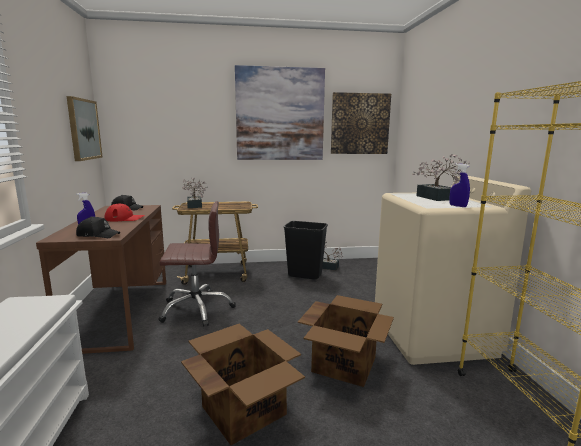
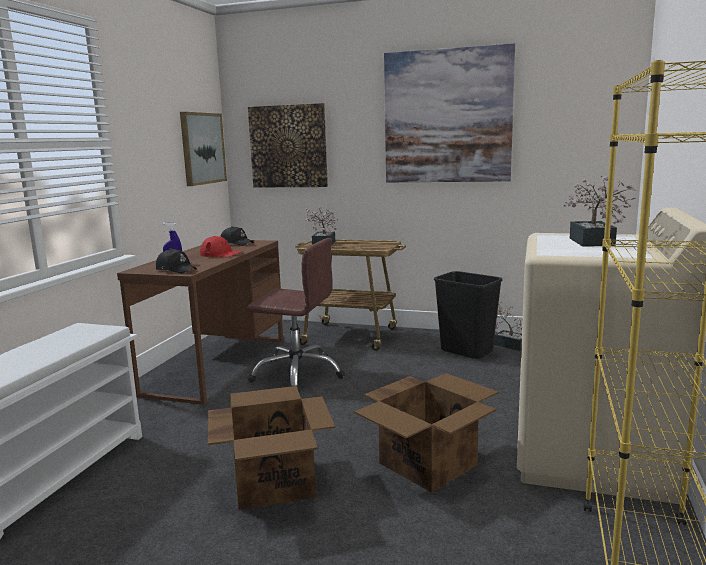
camera: 25 degrees right, 0 degrees up
picture [331,92,391,154] -> picture moved to [248,103,328,188]
blue spray bottle [449,163,470,207] -> none

